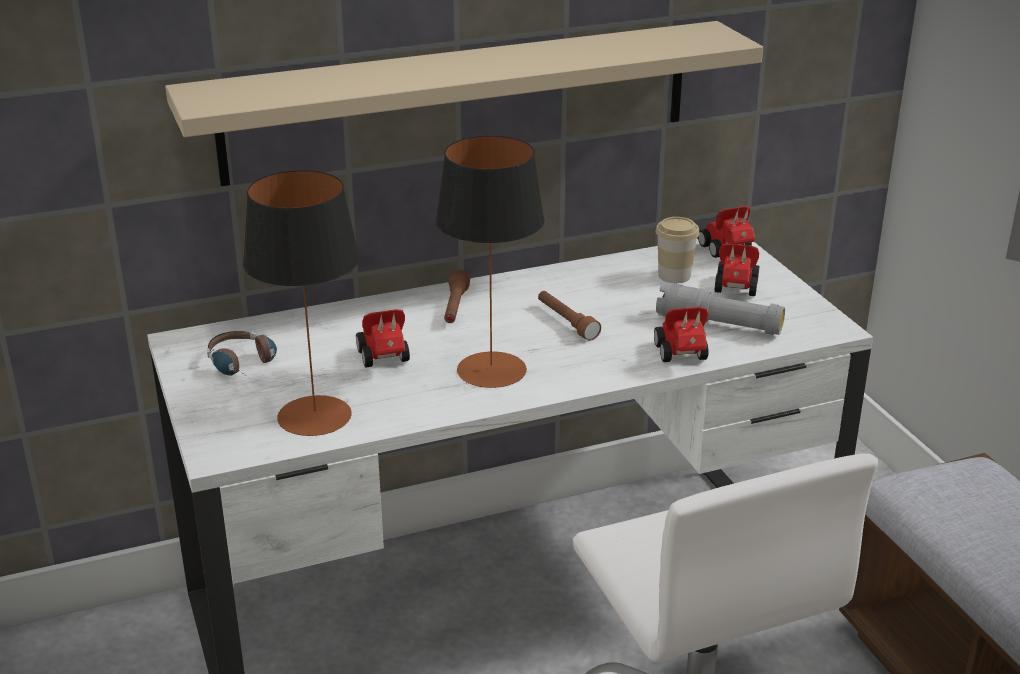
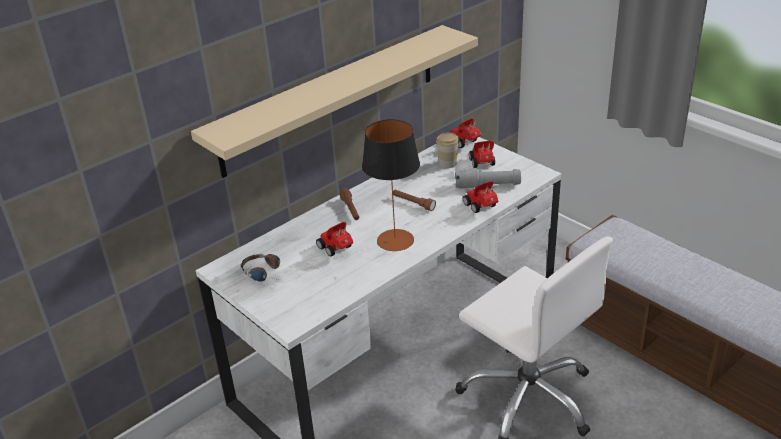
camera: 20 degrees left, 5 degrees up
table lamp [243,170,360,436] -> none

